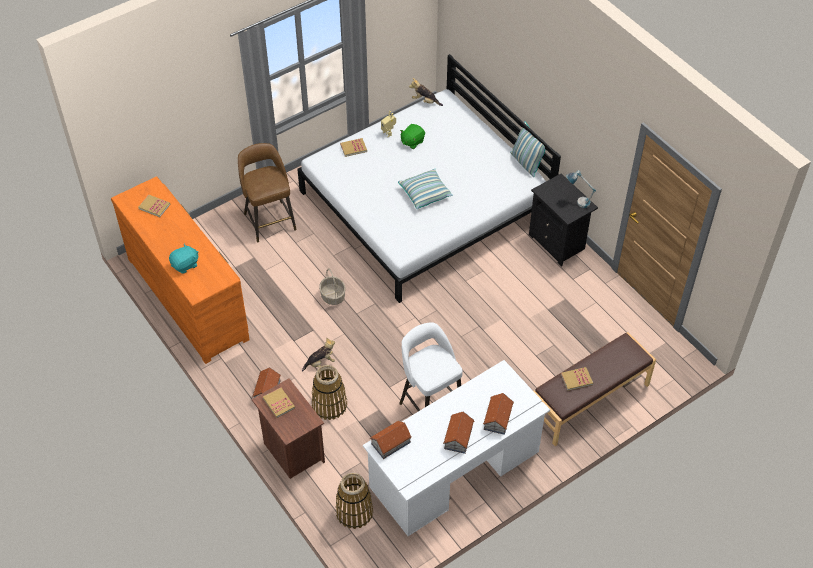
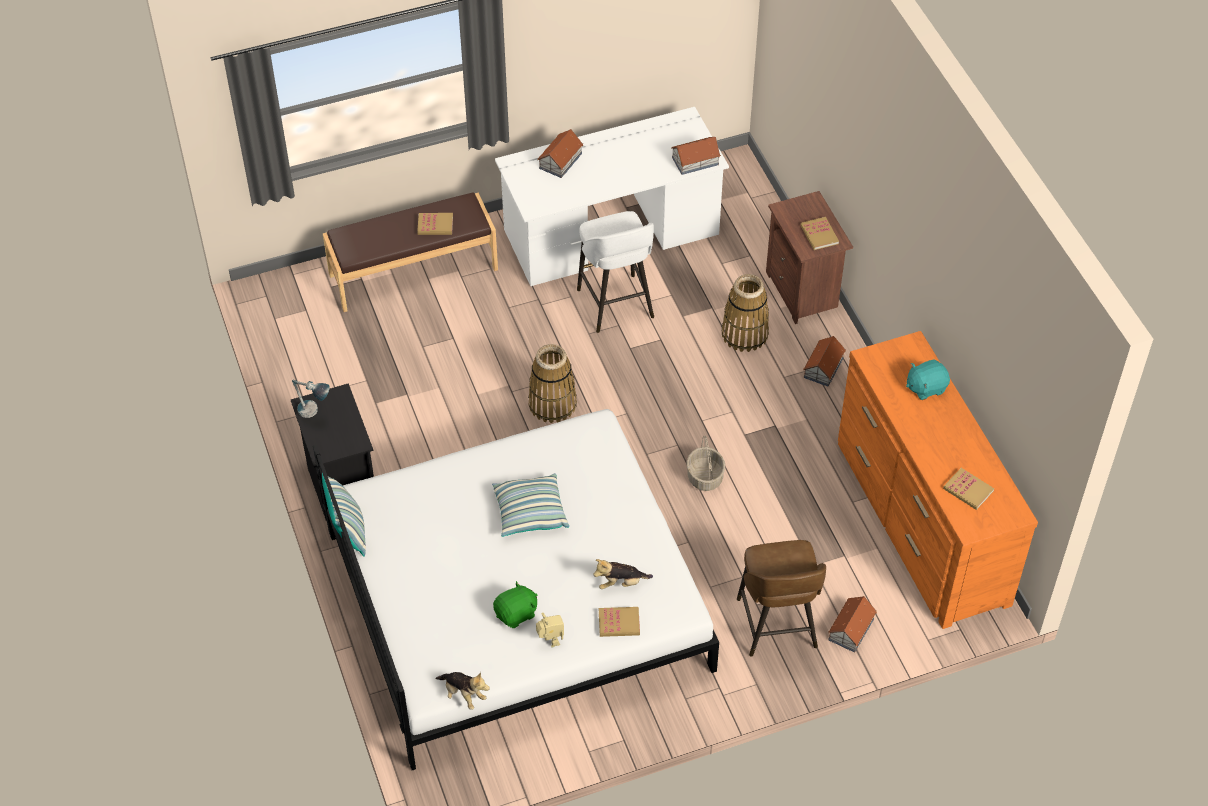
camera: 165 degrees left, 0 degrees up
plush toy [302,338,335,372] -> plush toy moved to [594,559,653,589]
basket [336,473,373,529] -> basket moved to [528,344,577,423]
toy house [443,411,474,454] -> toy house moved to [828,596,877,653]

